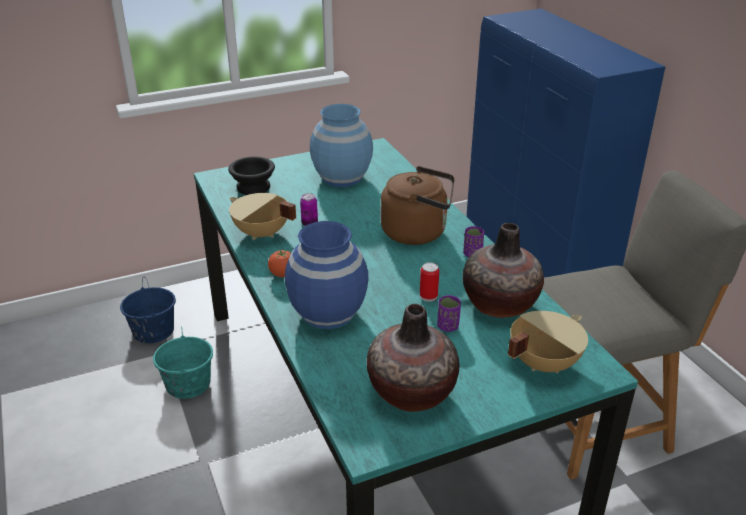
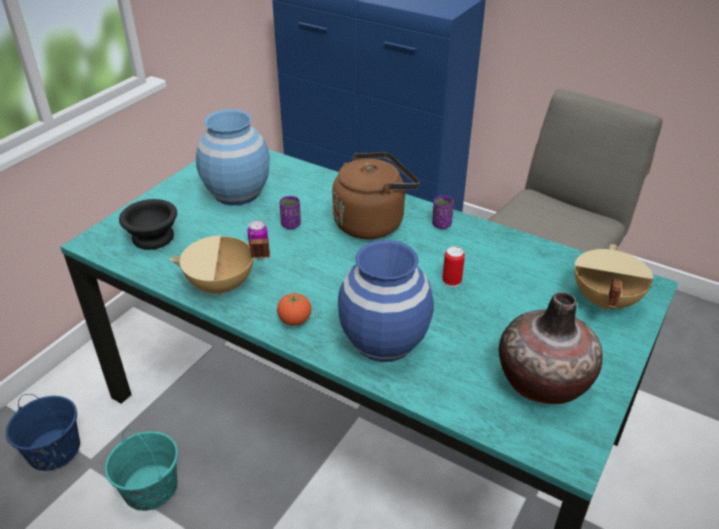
camera: 35 degrees left, 5 degrees up
purple cup [437,295,461,332] -> purple cup moved to [279,196,301,229]
vase [462,223,544,318] -> none

